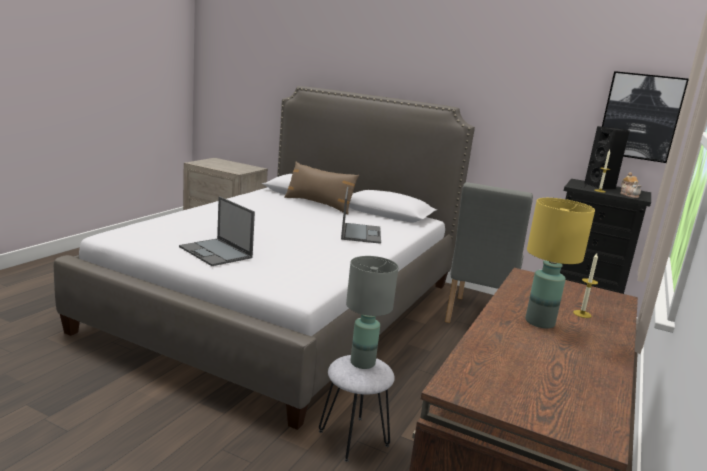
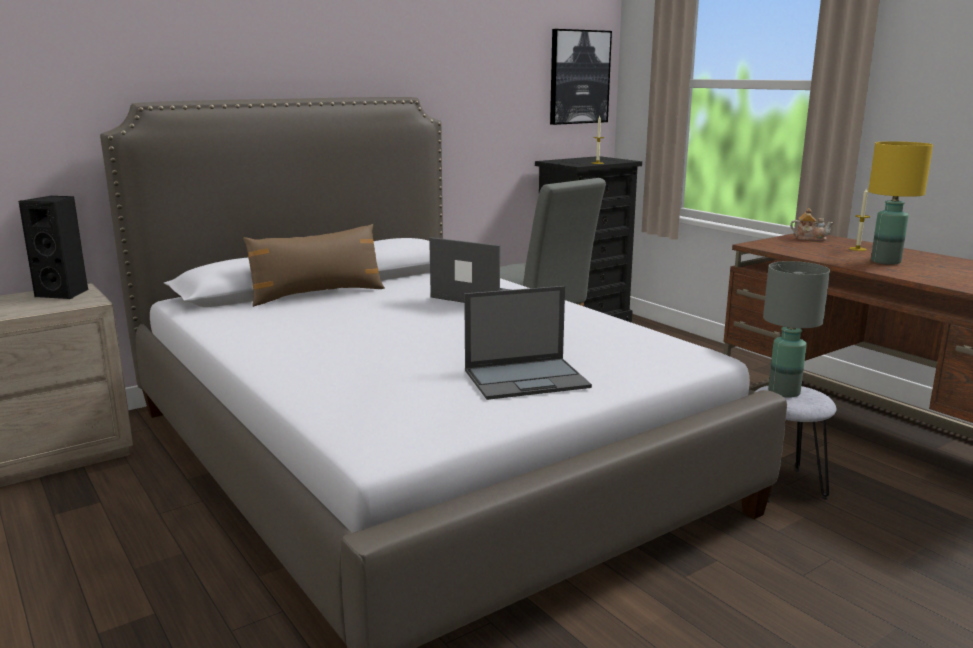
camera: 60 degrees left, 0 degrees up
black speaker [584,126,630,189] -> black speaker moved to [18,196,88,300]
teapot [620,172,641,198] -> teapot moved to [790,208,834,241]

